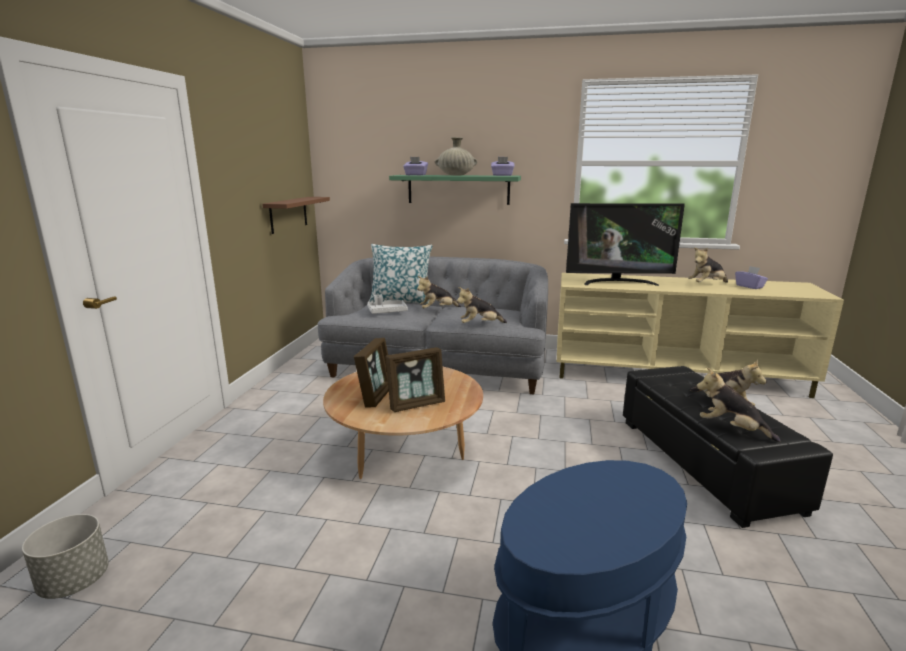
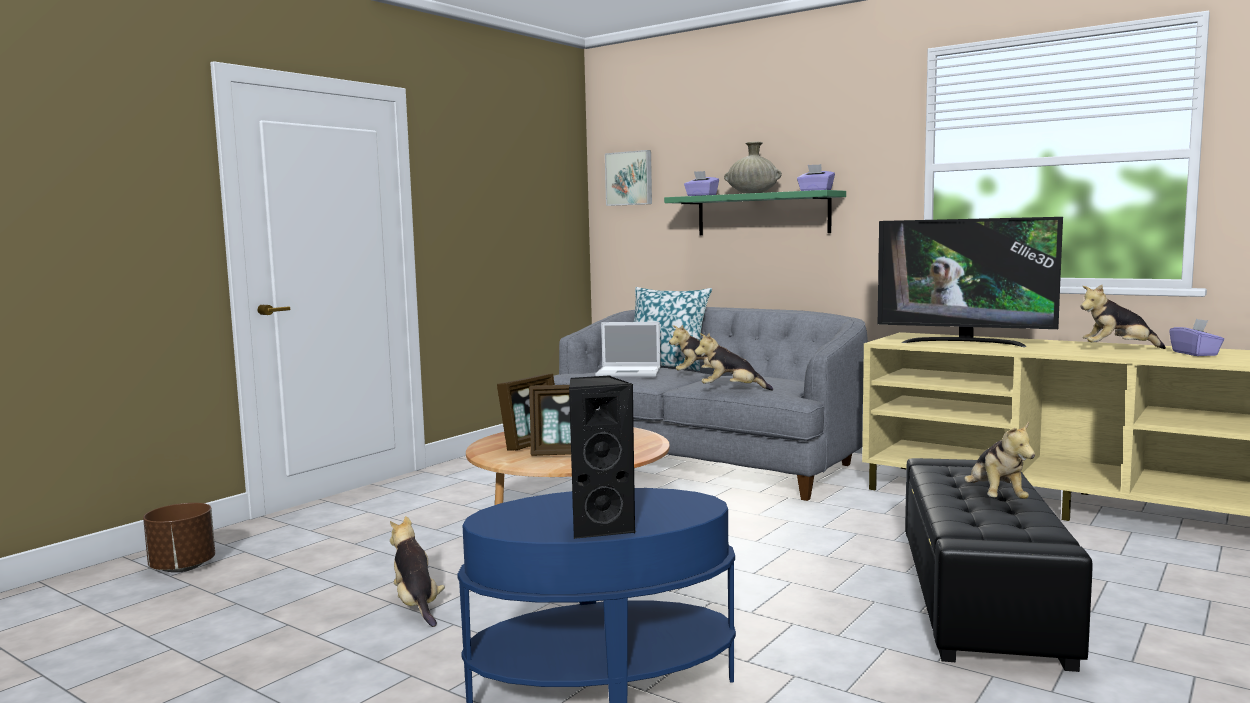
camera: 25 degrees right, 10 degrees down
grey planter [22,514,109,599] -> brown planter [143,503,215,573]
brown shelf [262,197,330,234] -> none
grey tray [367,295,408,314] -> laptop [595,322,661,377]
plush toy [697,367,781,442] -> plush toy moved to [390,516,445,627]
none -> black speaker [569,375,636,539]
none -> picture [605,150,652,206]

